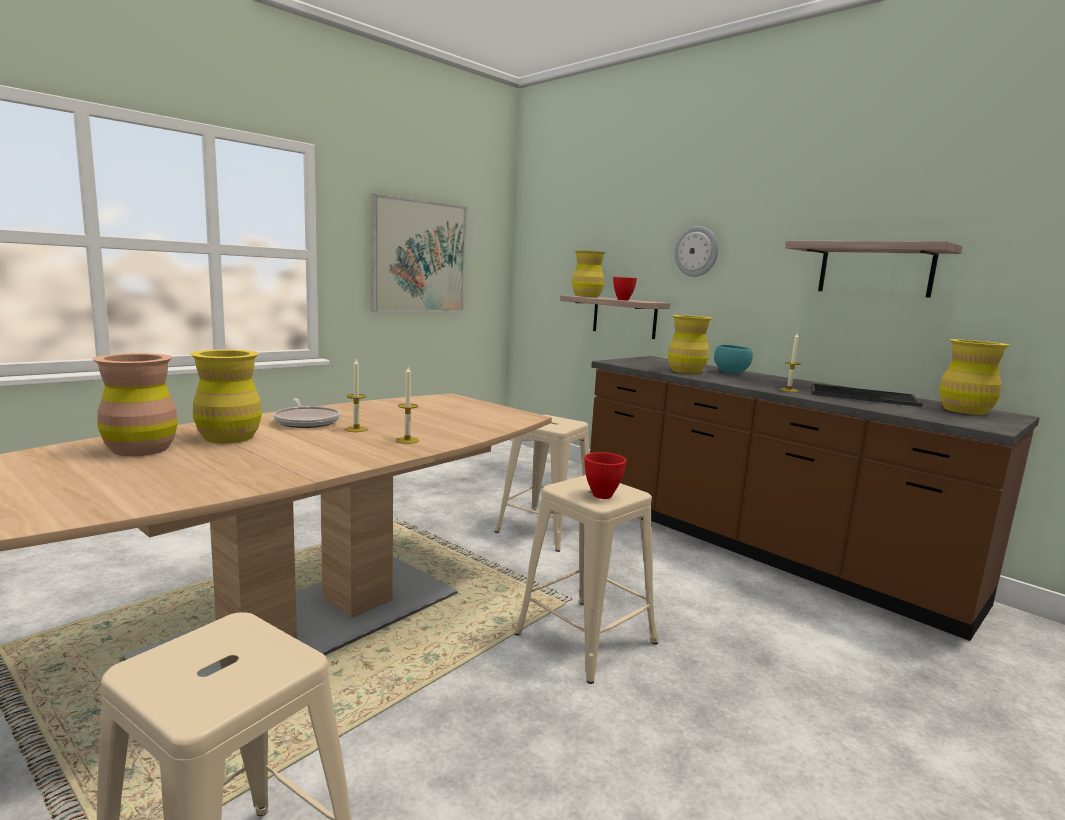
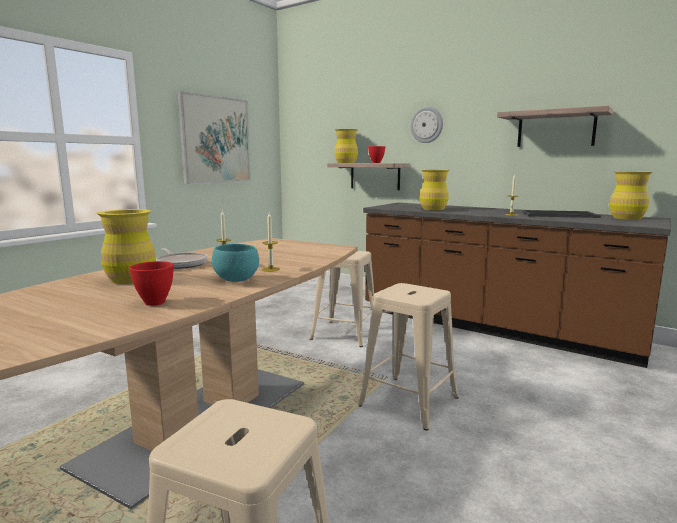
camera: 10 degrees left, 0 degrees up
brown vase [92,353,178,456] -> none
red bowl [584,452,627,499] -> red bowl moved to [129,261,174,306]
turquoise bowl [714,345,753,374] -> turquoise bowl moved to [212,244,259,282]

